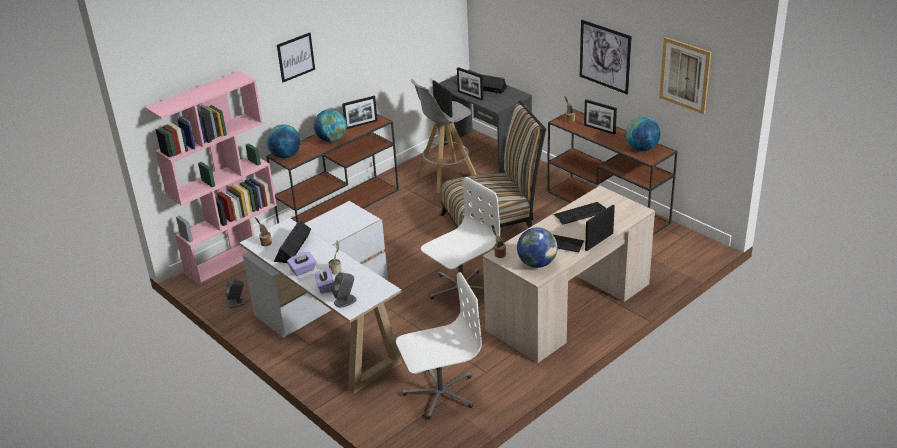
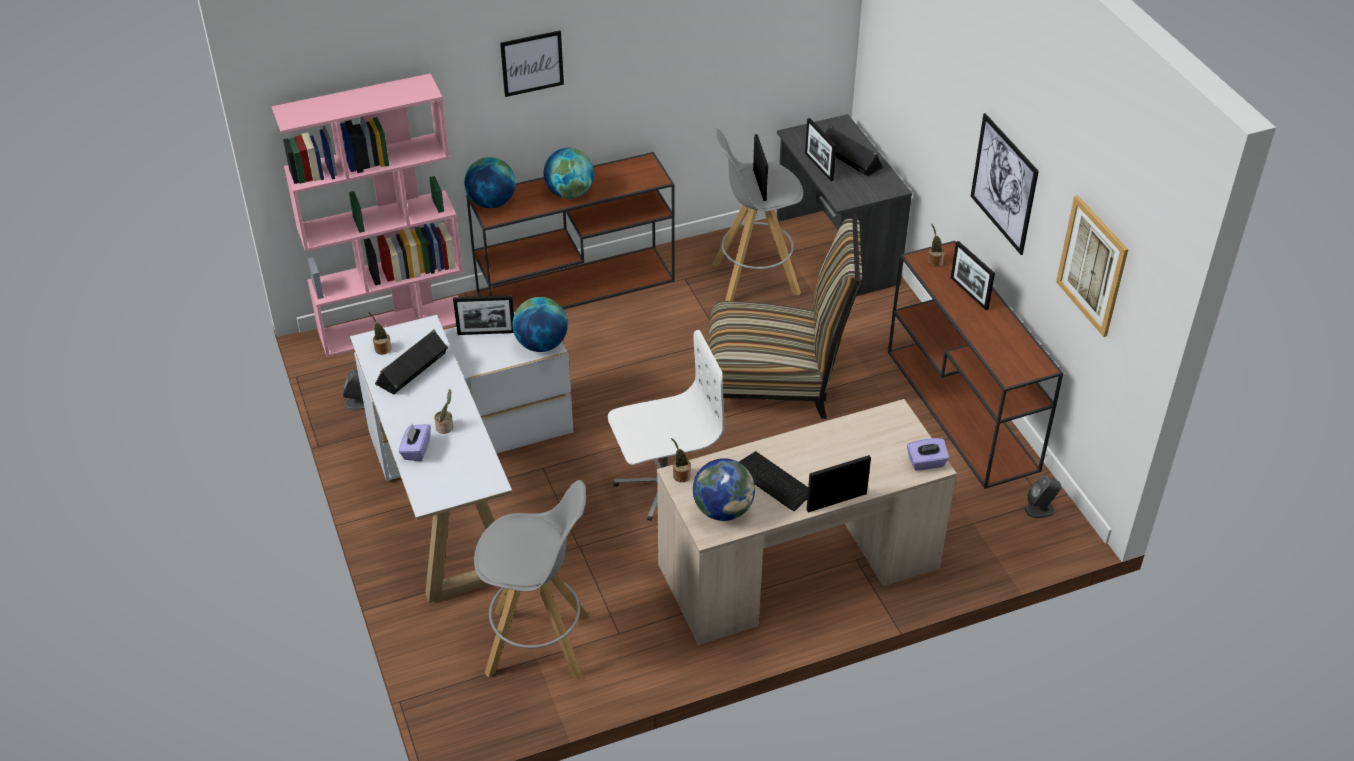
camera: 20 degrees right, 10 degrees up
purple tissue box [287,252,316,276] -> purple tissue box moved to [907,438,949,471]
grey speaker [332,272,357,308] -> grey speaker moved to [1025,476,1061,518]
picture frame [342,96,377,129] -> picture frame moved to [453,295,514,335]
white office chair [396,272,482,419] -> grey stool [474,480,589,680]
keyboard [554,202,607,224] -> none
globe [625,117,660,151] -> globe moved to [512,297,568,352]

